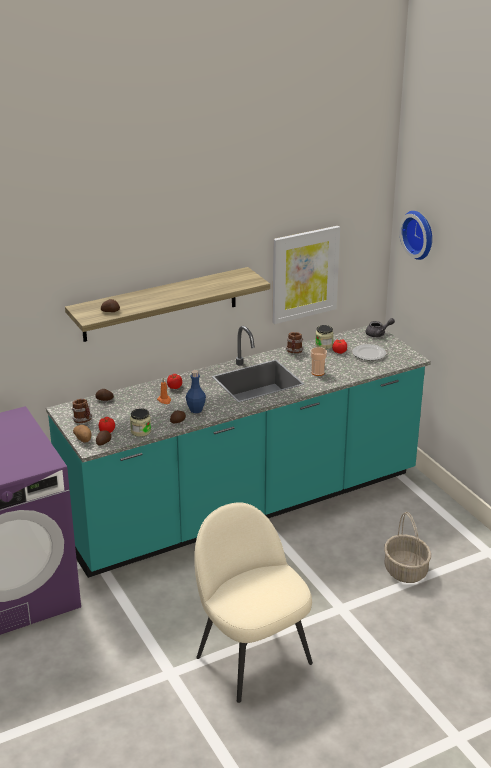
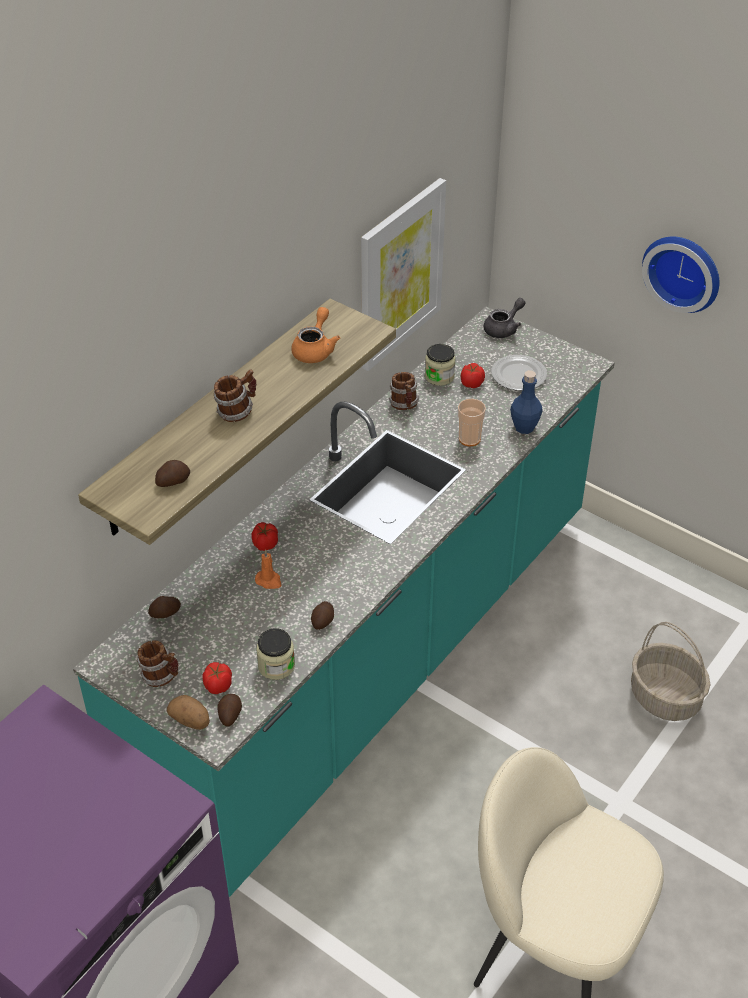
camera: 25 degrees left, 15 degrees up
blue bottle [186,370,206,413] -> blue bottle moved to [510,370,543,434]
wall clock [399,211,432,260] -> wall clock moved to [642,237,719,313]
none -> mug [214,370,256,422]
none -> orange teapot [291,307,340,363]

